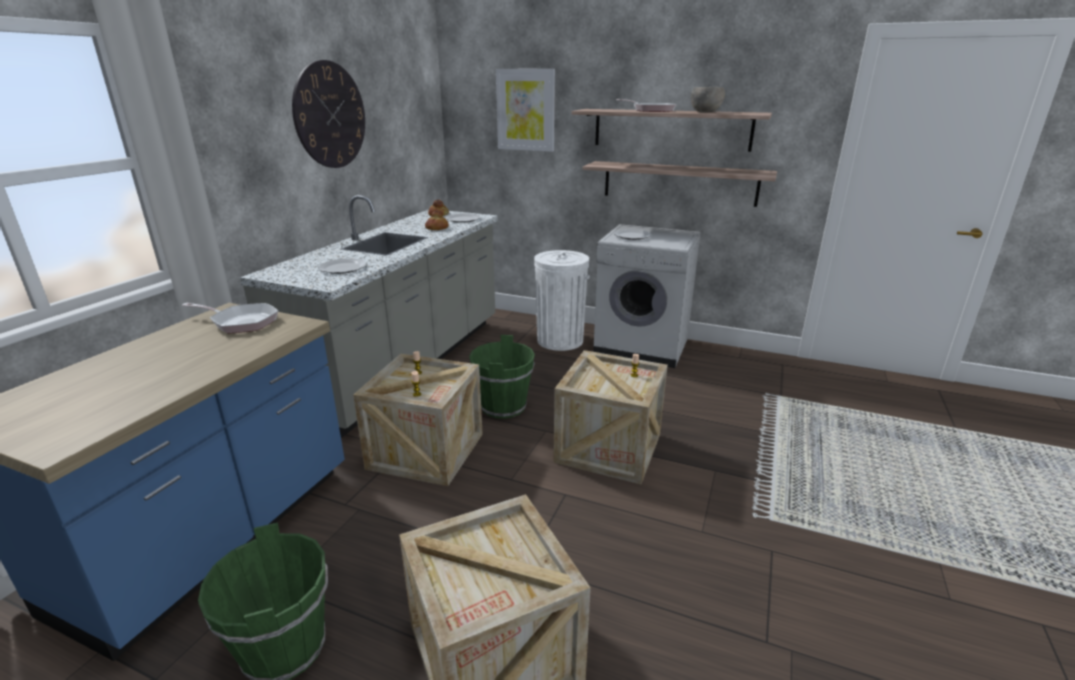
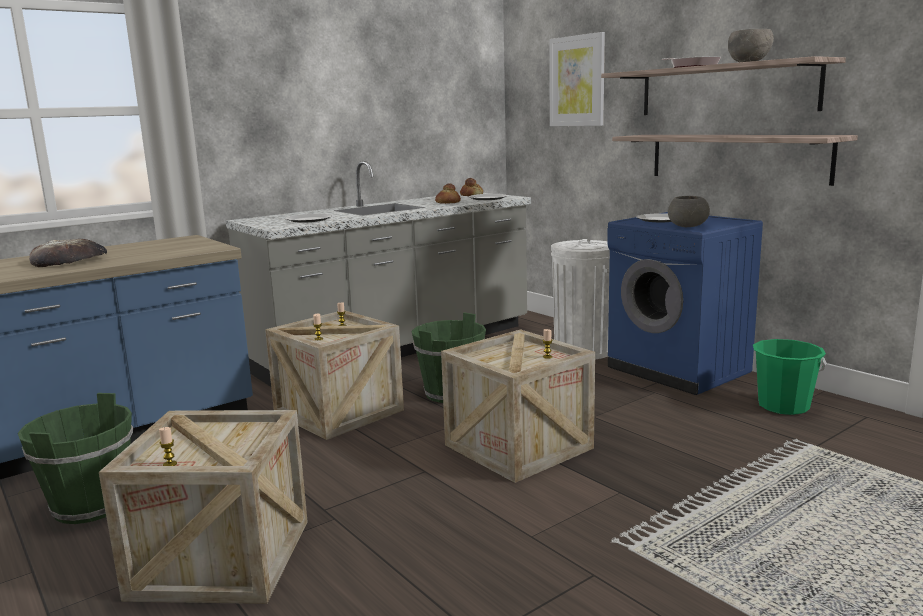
camera: 30 degrees right, 10 degrees down
frying pan [182,303,278,334] -> none
wall clock [292,60,365,168] -> none
white washing machine [593,224,700,368] -> blue washing machine [607,212,763,395]
none -> bread [29,239,107,267]
none -> candle [159,427,177,466]
none -> grey bowl [668,196,710,227]
none -> green bucket [753,339,827,415]

